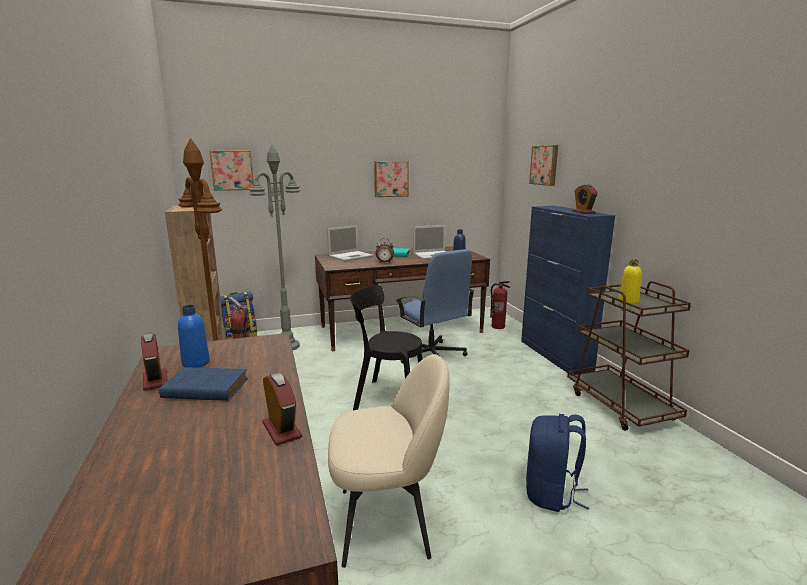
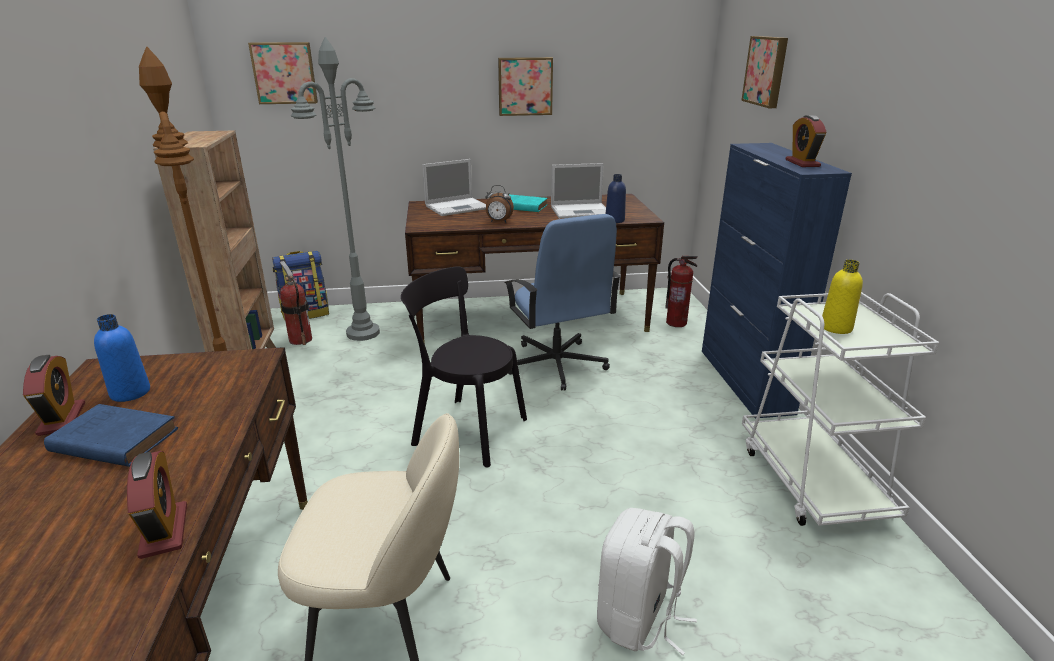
camera: 10 degrees right, 10 degrees up
blue backpack [526,414,589,512] -> white backpack [597,508,697,655]
brown cart [567,281,691,431] -> white cart [742,292,939,526]

